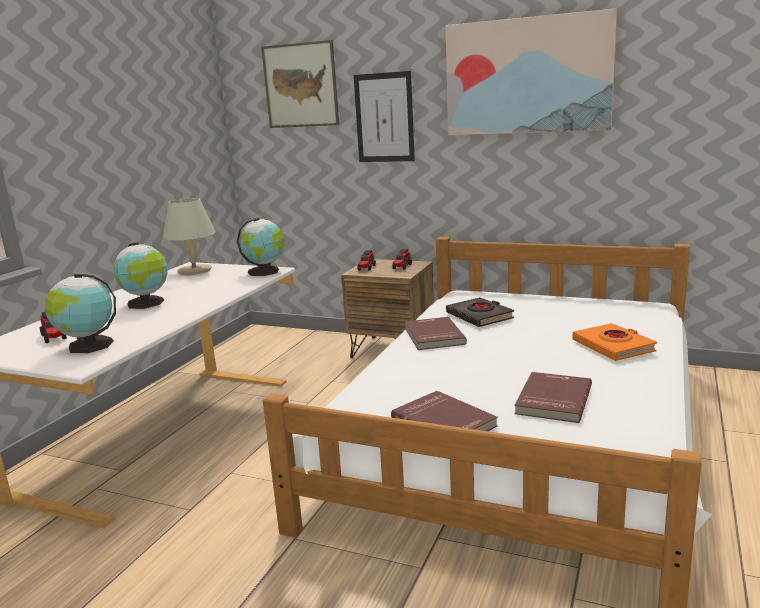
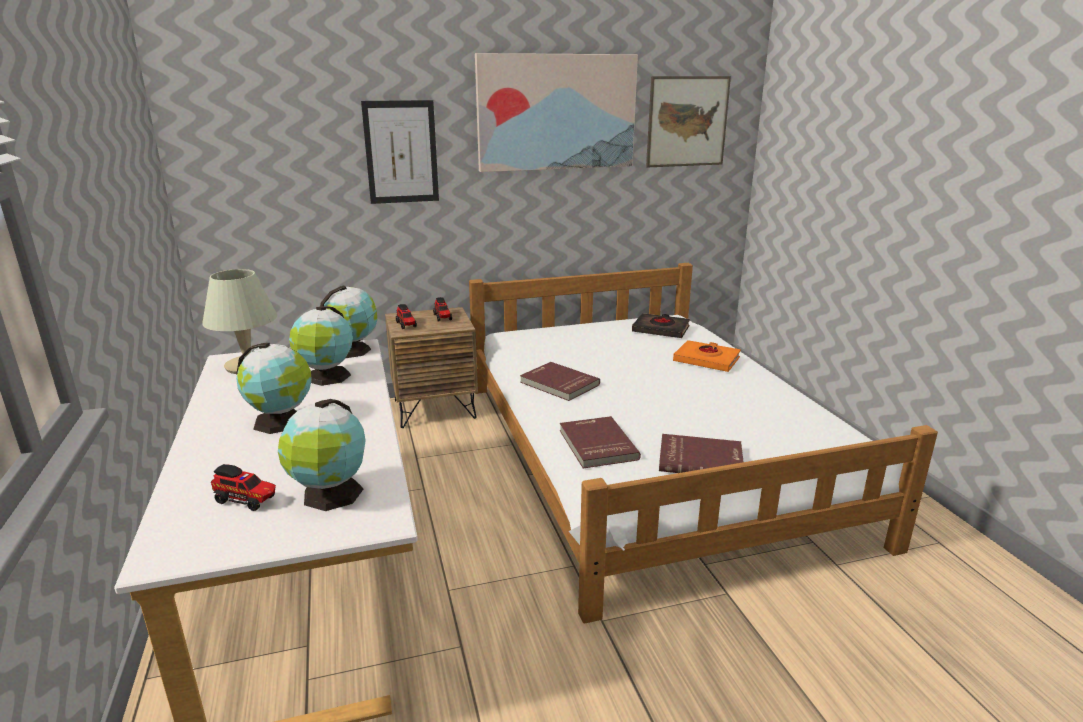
camera: 40 degrees left, 5 degrees up
picture [261,40,339,128] -> picture moved to [646,76,731,167]
black book [446,297,514,327] -> black book moved to [632,313,690,338]
red book [514,372,592,423] -> red book moved to [560,416,641,468]
none -> globe [289,306,353,386]

